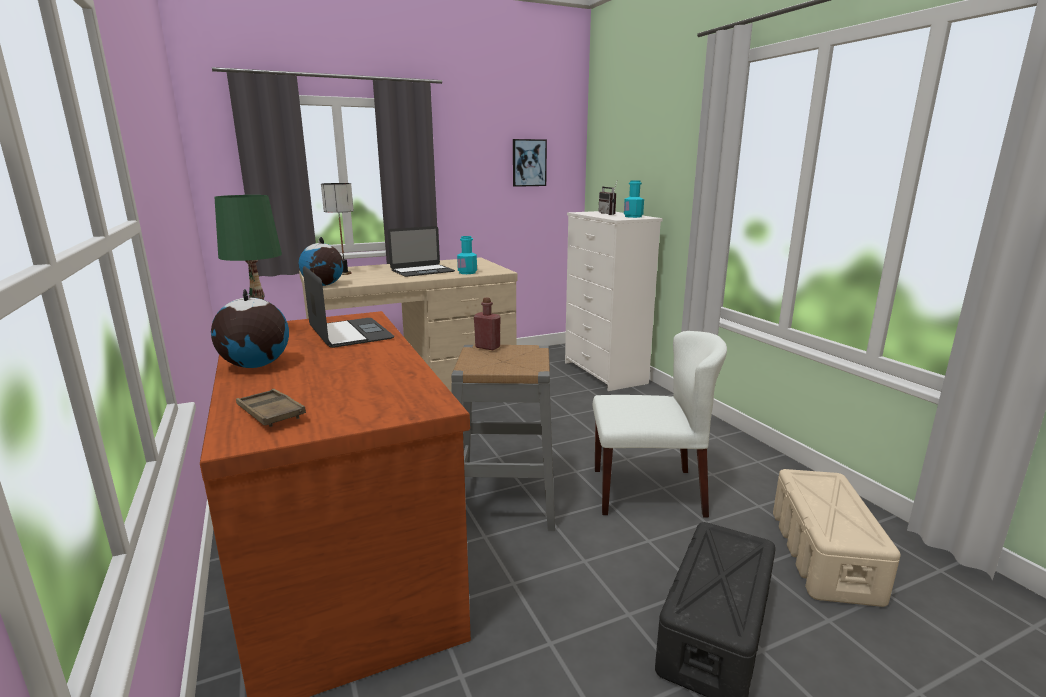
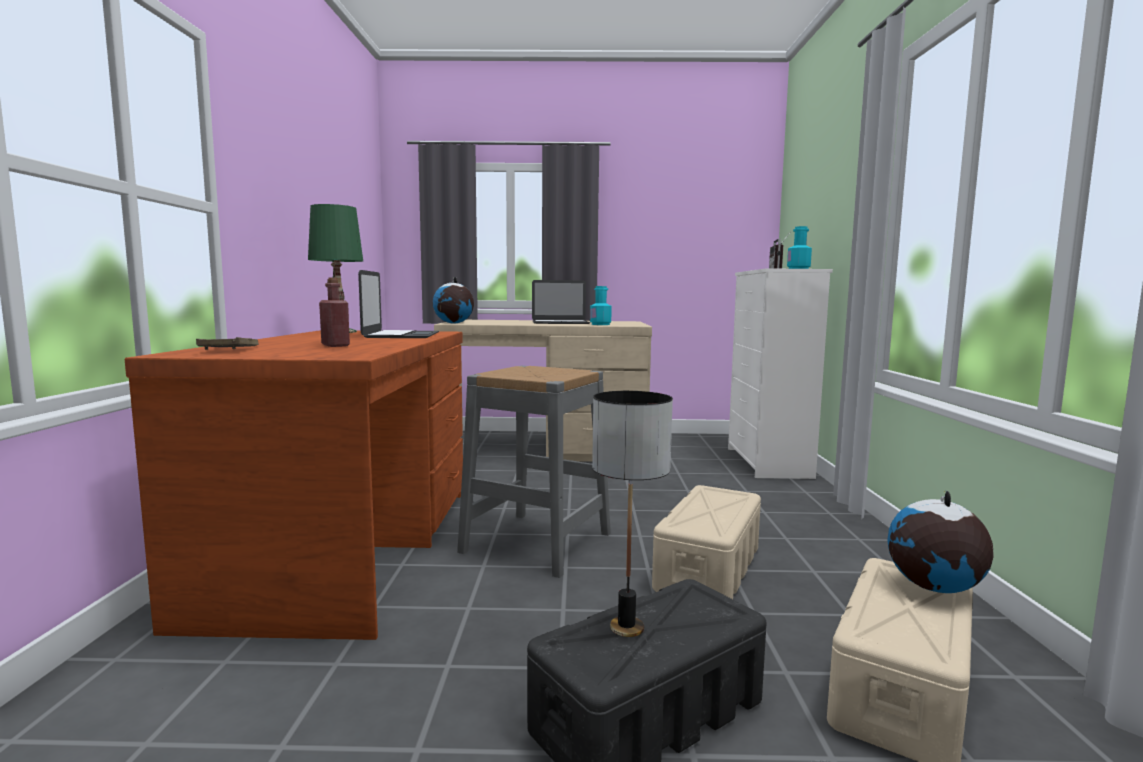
camera: 25 degrees right, 10 degrees down
globe [211,289,289,368] -> globe moved to [887,490,994,593]
table lamp [321,183,354,275] -> table lamp moved to [592,391,673,637]
red bottle [474,297,501,350] -> red bottle moved to [319,277,350,347]
picture [513,139,547,187] -> none
white chair [593,331,727,518] -> beige storage box [652,485,761,599]

